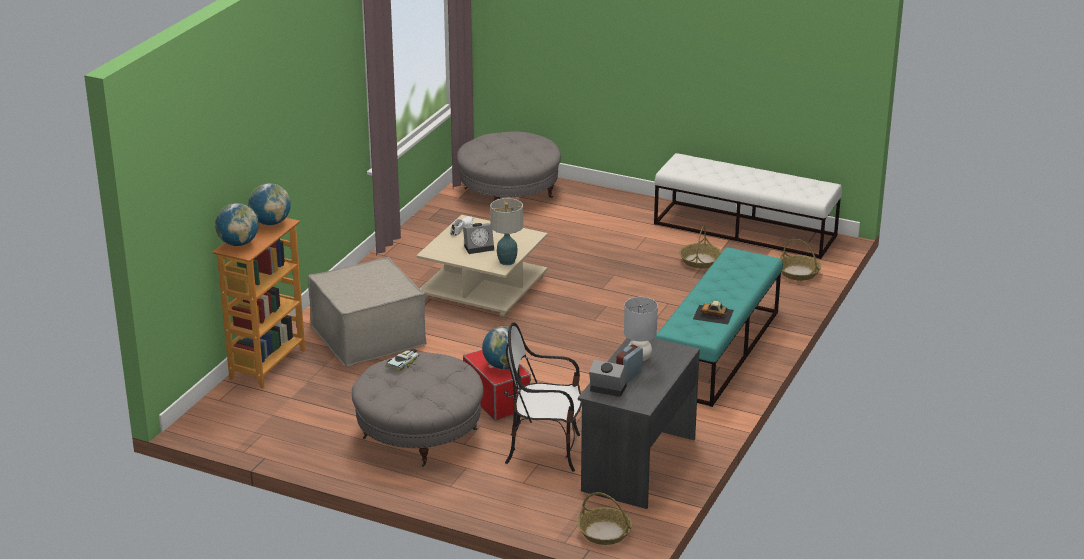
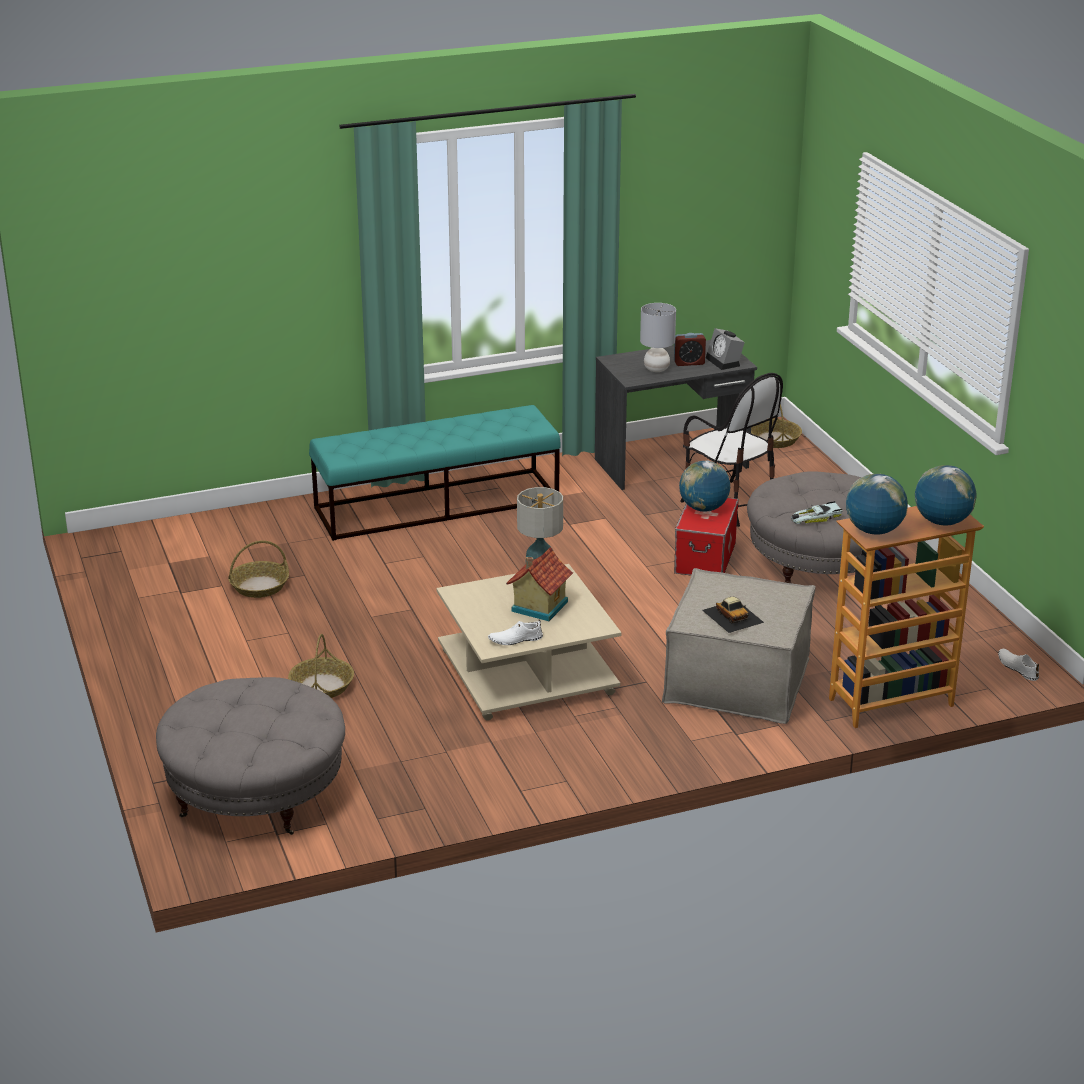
camera: 135 degrees left, 0 degrees up
alarm clock [463,223,494,254] -> toy house [506,547,573,621]
white bench [654,153,842,259] -> none
toy car [693,301,734,325] -> toy car moved to [702,597,764,633]
basket [780,239,821,281] -> basket moved to [288,634,354,698]
none -> white shoe [998,649,1039,681]

